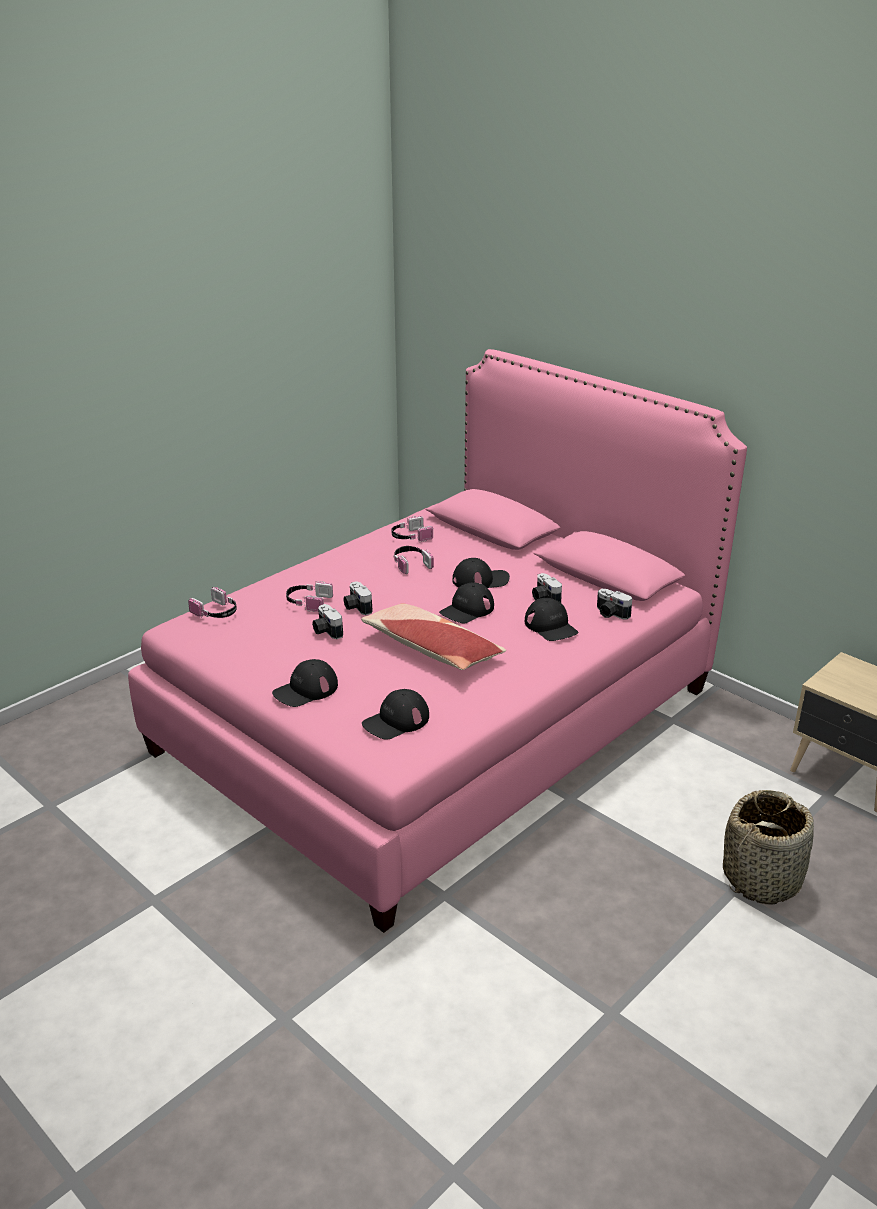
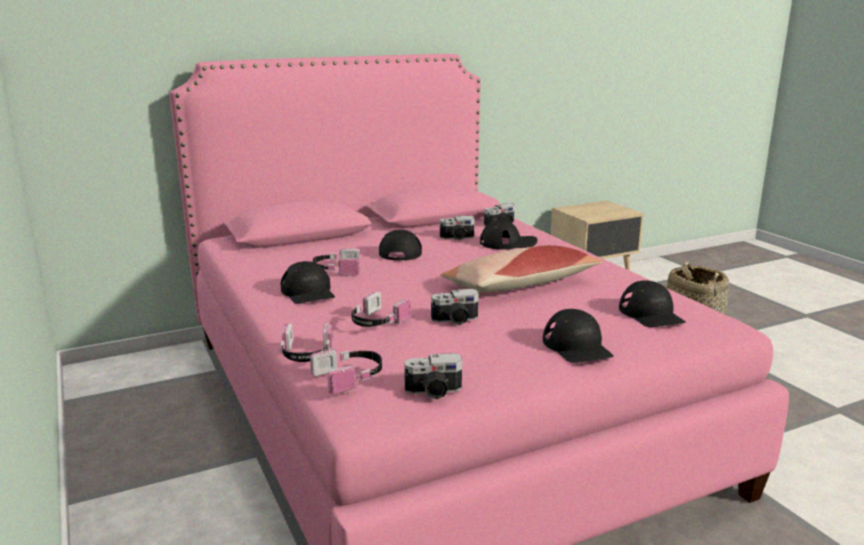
camera: 70 degrees left, 10 degrees down
camera [343,581,373,615] -> camera moved to [404,353,462,400]
headphones [392,516,433,542] -> headphones moved to [280,322,333,362]
black cap [439,582,494,623] -> black cap moved to [281,261,335,304]

